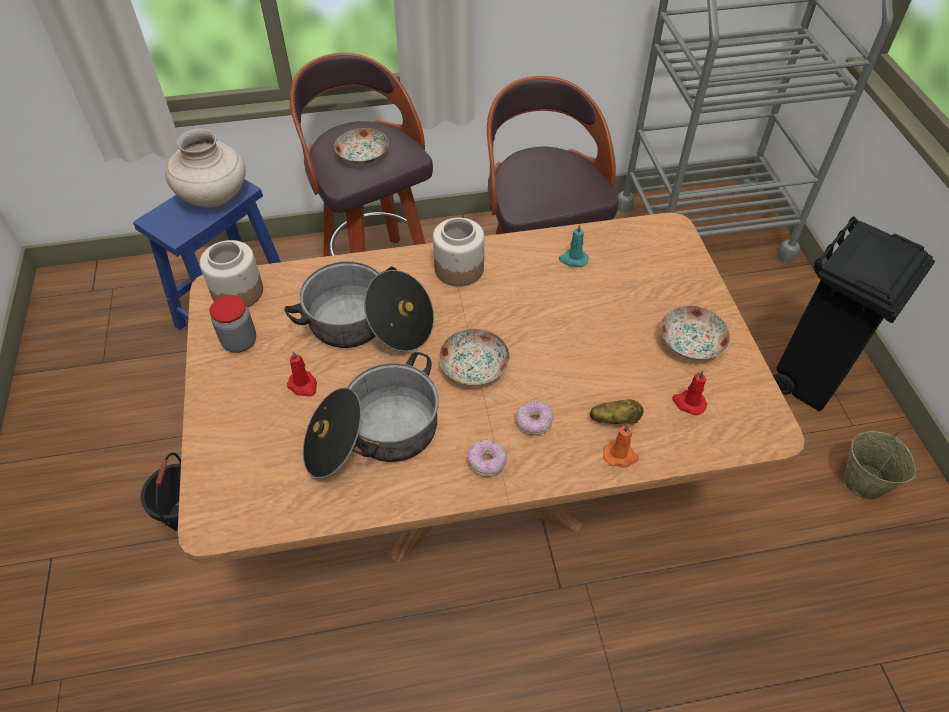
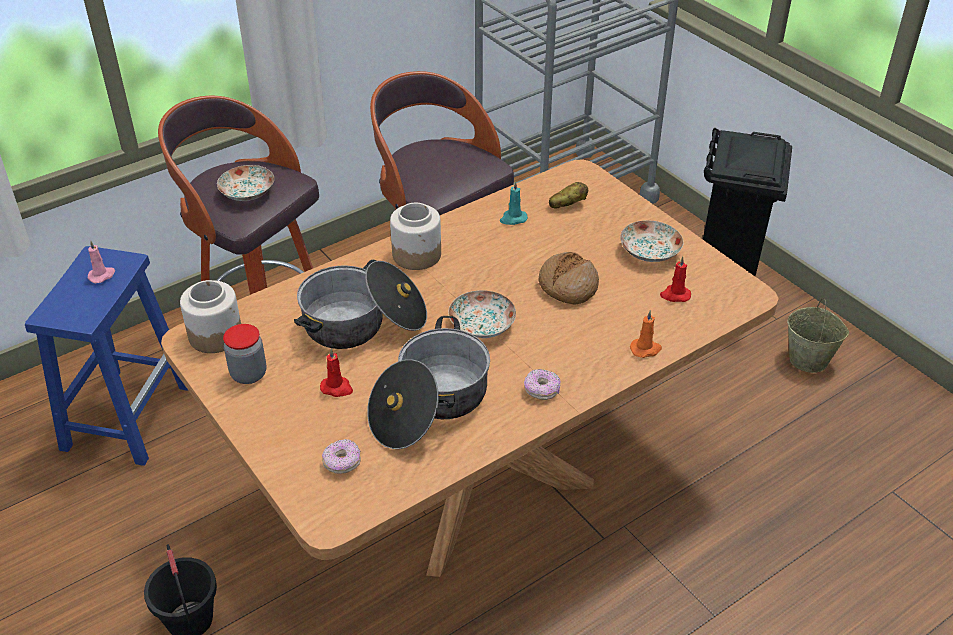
camera: 25 degrees left, 10 degrees down
beige vase [165,129,246,207] -> pink candle [88,240,115,283]
donut [516,401,554,435] -> donut moved to [322,439,361,474]
potato [590,399,643,424] -> potato moved to [549,182,588,209]
none -> bread [538,252,599,304]

